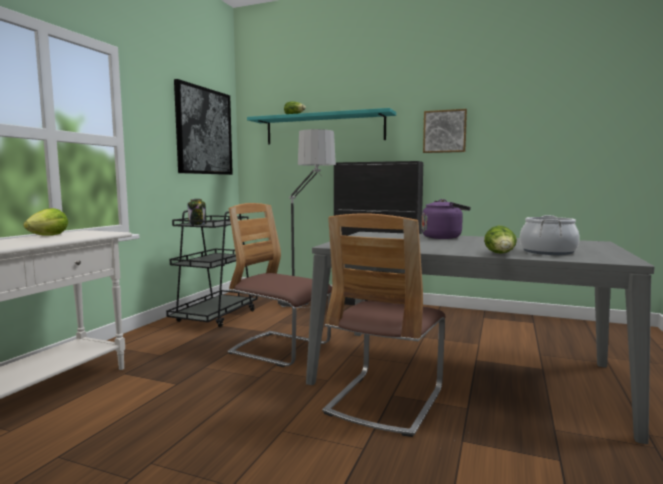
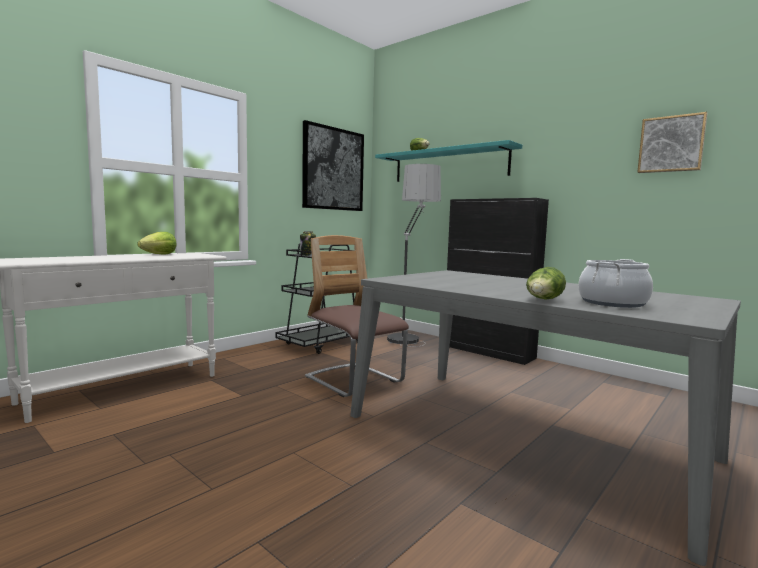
camera: 20 degrees right, 0 degrees up
chair [322,213,446,437] -> none
purple kettle [421,199,471,239] -> none
picture [423,109,467,153] -> picture moved to [637,112,707,173]

